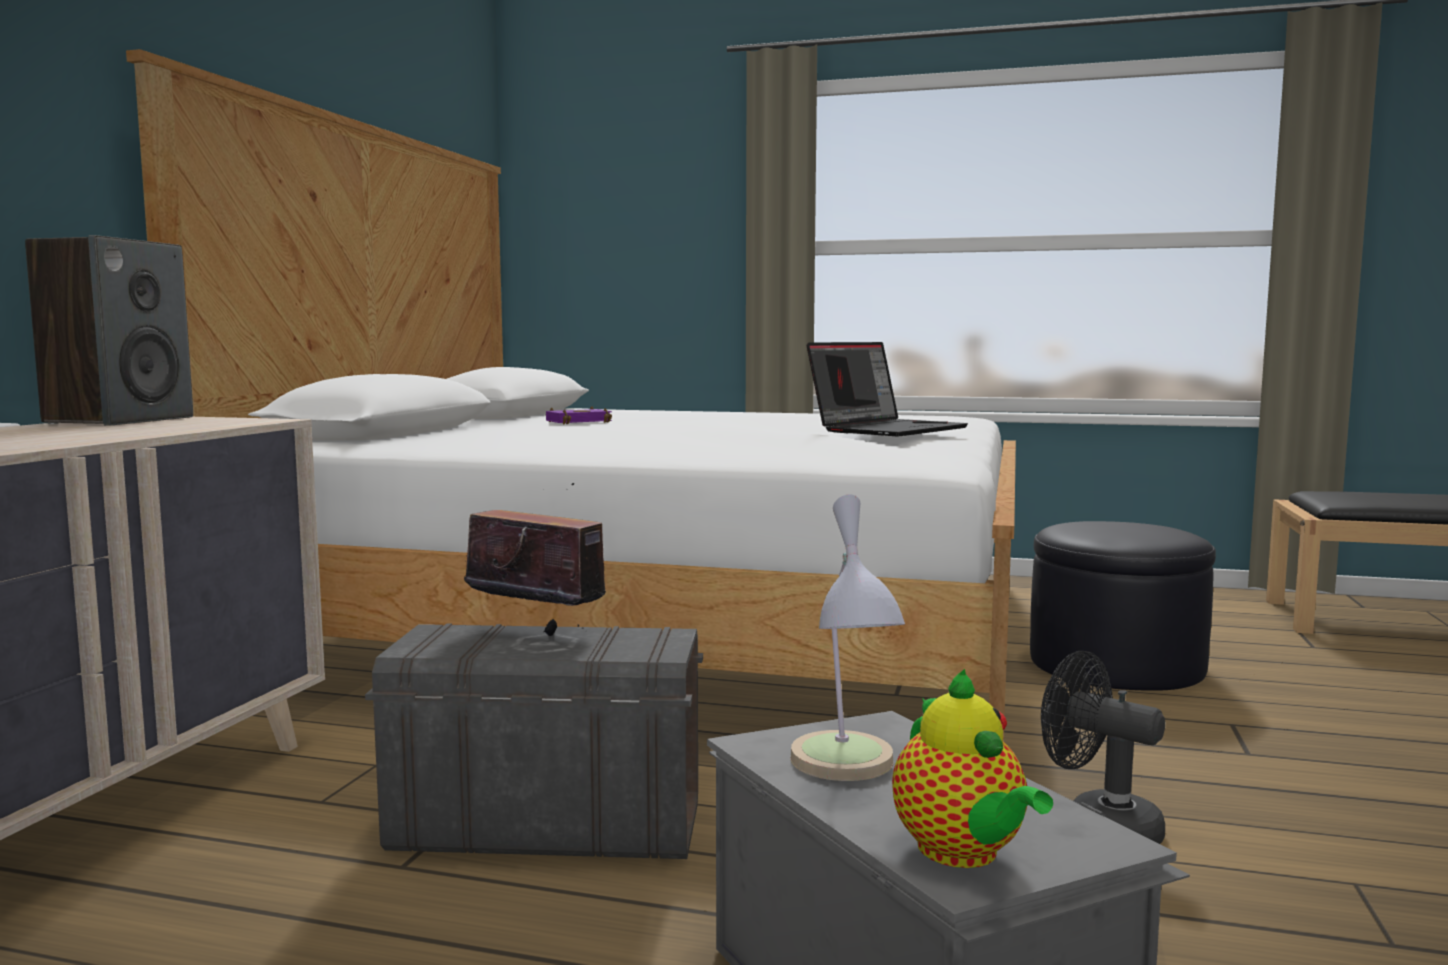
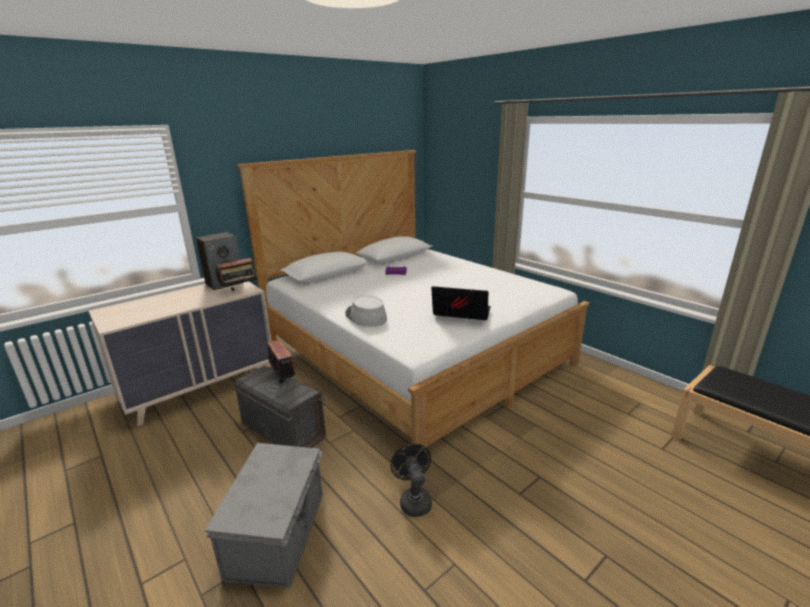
camera: 35 degrees right, 15 degrees up
table lamp [790,495,905,781] -> none
laptop [806,342,968,436] -> laptop turned 150 degrees counterclockwise [431,286,491,320]
teapot [892,669,1053,868] -> none
black ottoman [1030,521,1216,691] -> none
none -> radio [216,258,259,291]
none -> grey hat [345,295,387,327]

